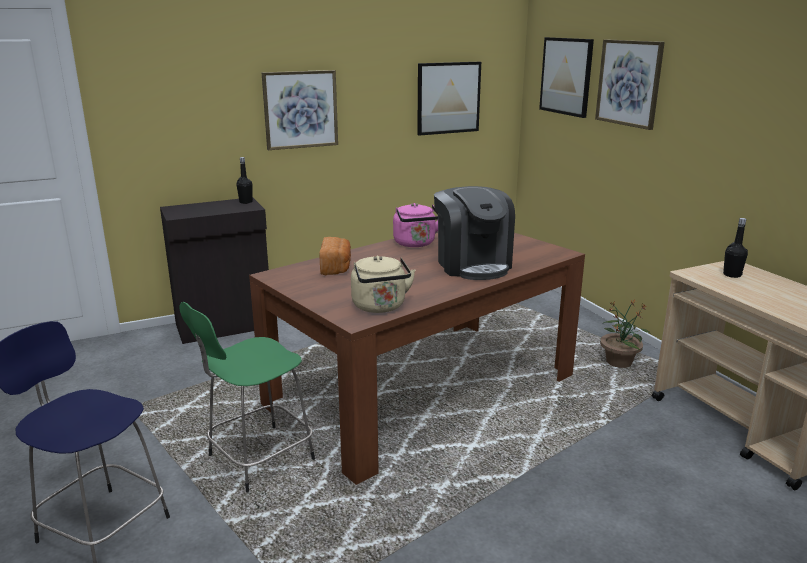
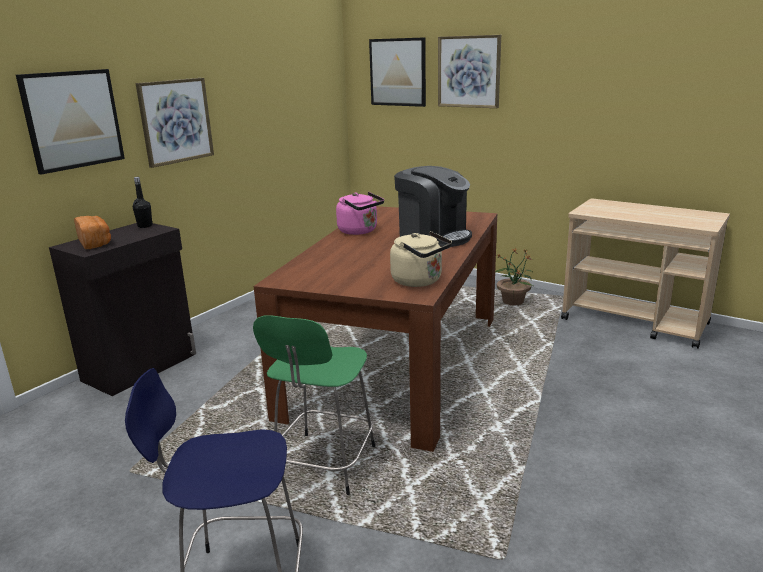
camera: 30 degrees left, 0 degrees up
bread [320,237,351,275] -> bread moved to [74,216,111,249]
picture [417,62,481,136] -> picture moved to [16,69,125,175]
black bottle [723,218,748,278] -> none

